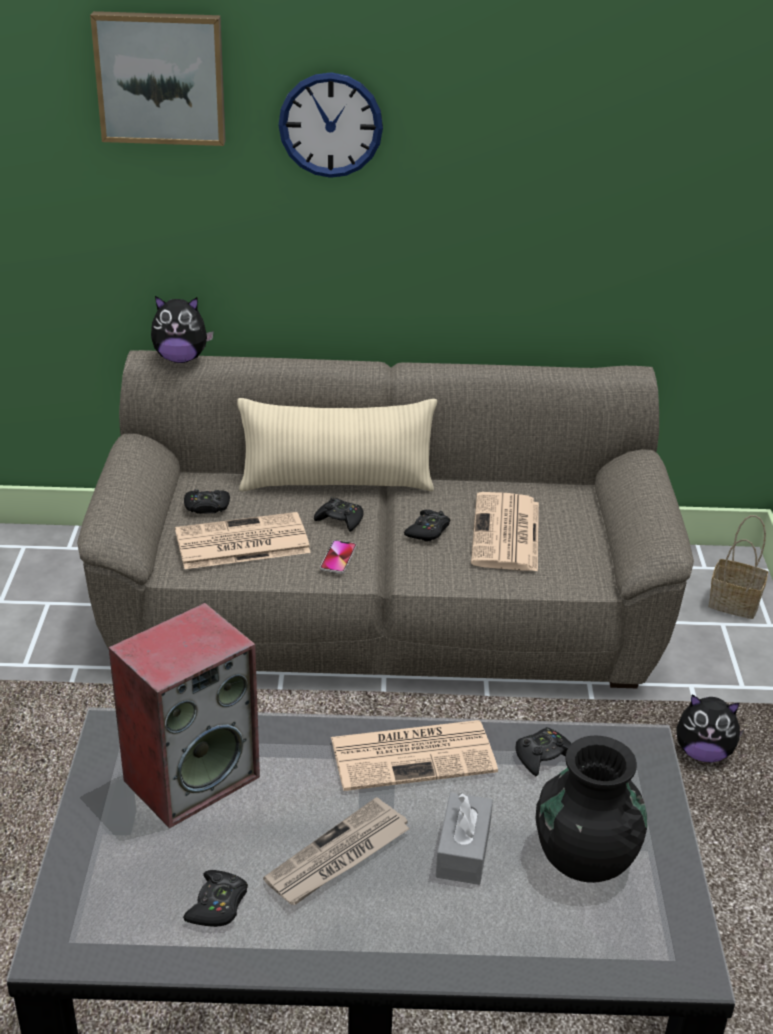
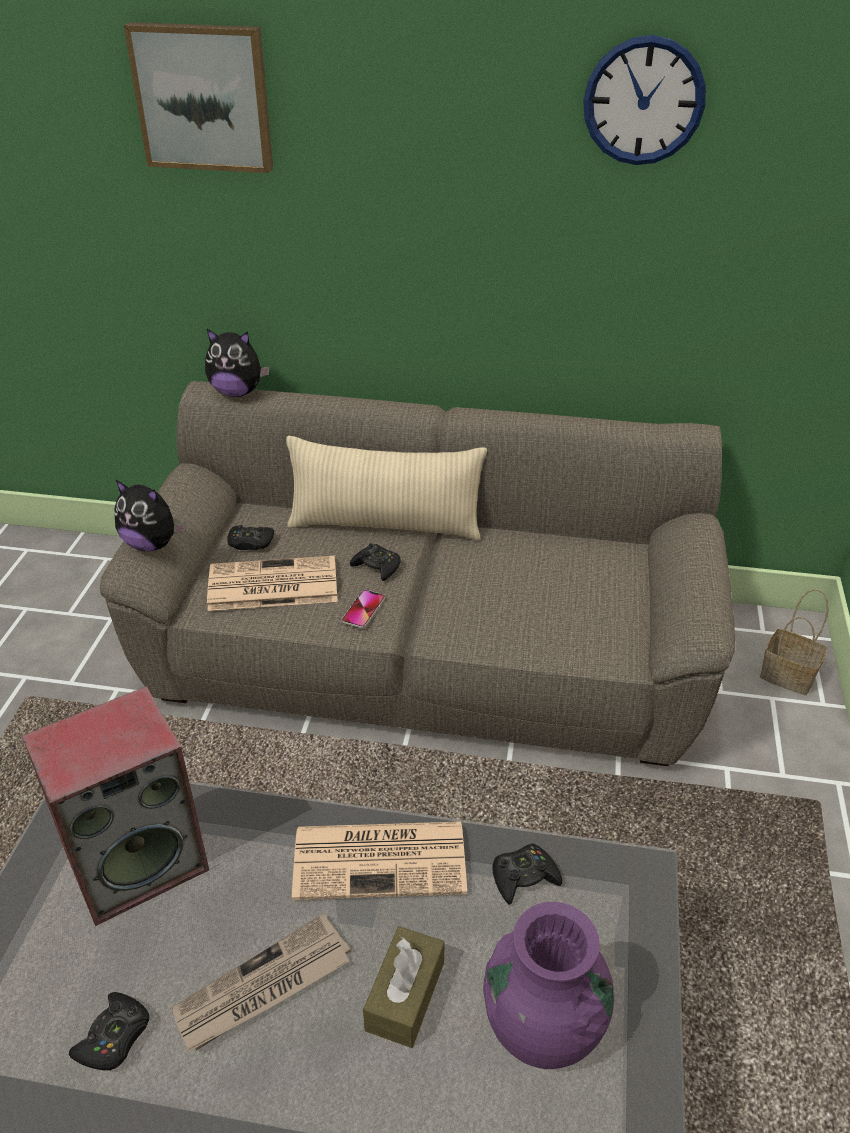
camera: 10 degrees right, 5 degrees up
wall clock [279,72,383,178] -> wall clock moved to [583,35,706,165]
black game controller [404,510,450,542] -> none
grey tissue box [436,793,493,885] -> brown tissue box [363,926,445,1048]
newspaper [471,492,539,572] -> none
black vase [535,736,647,883] -> purple vase [483,902,614,1069]
plush toy [676,694,745,762] -> plush toy moved to [114,479,185,551]

